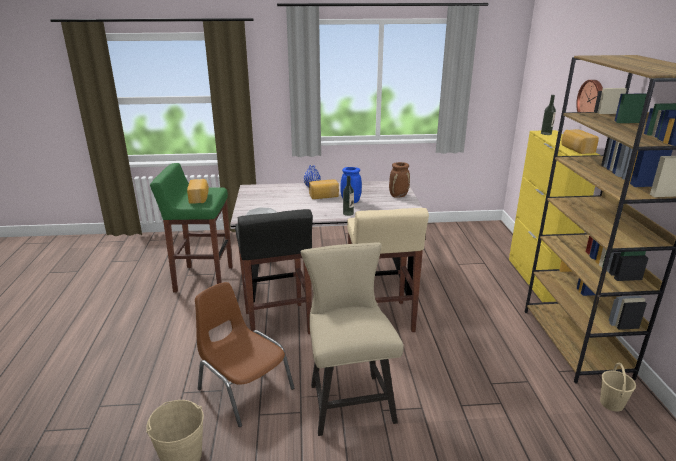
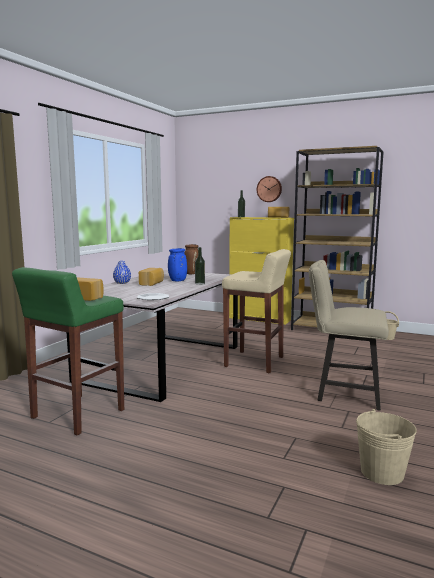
camera: 60 degrees left, 15 degrees down
brown chair [195,282,294,427] -> none
black stool [235,209,313,334] -> none

